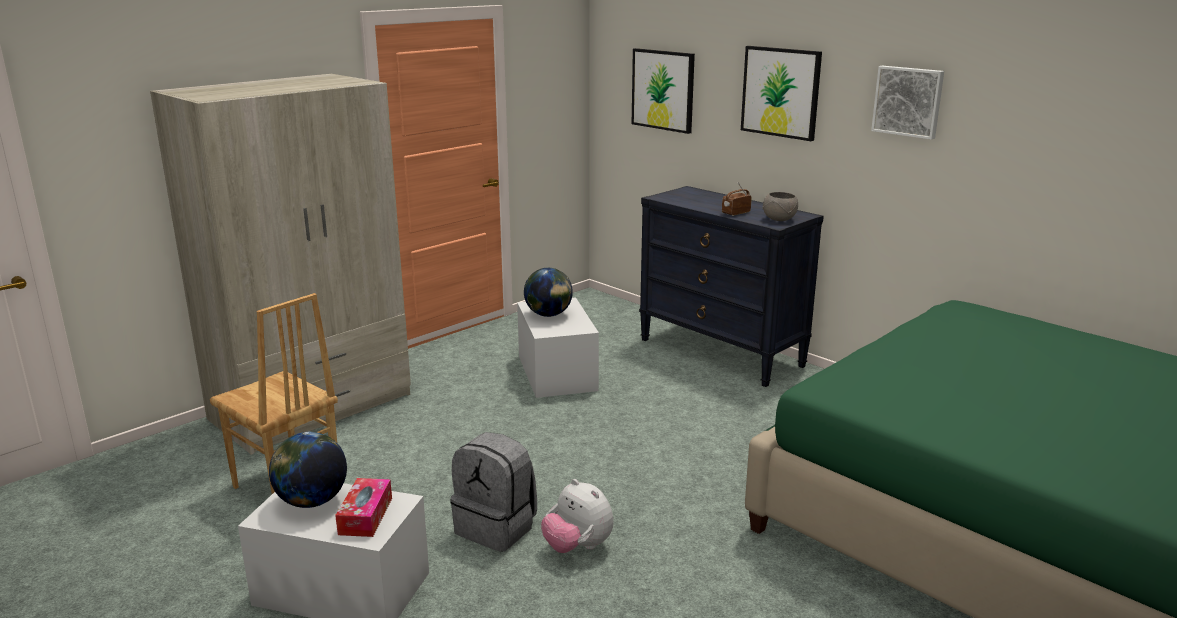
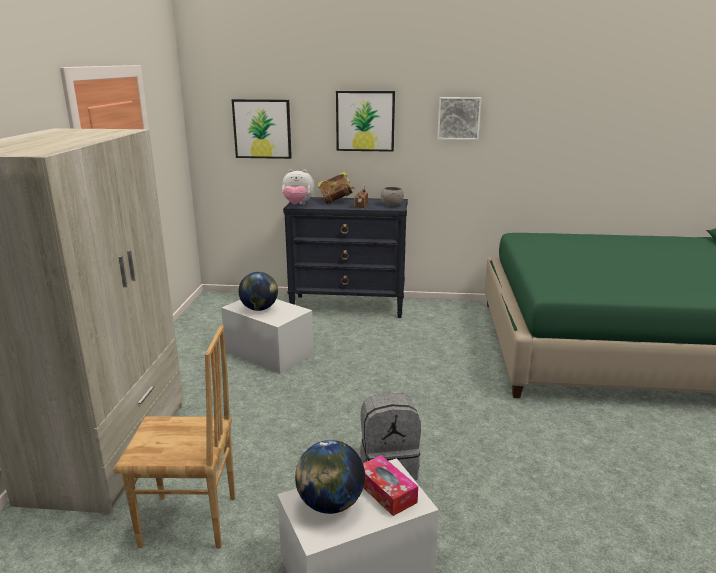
camera: 40 degrees left, 0 degrees up
plush toy [541,479,614,553] -> plush toy moved to [282,169,314,204]
none -> book [317,172,355,204]

